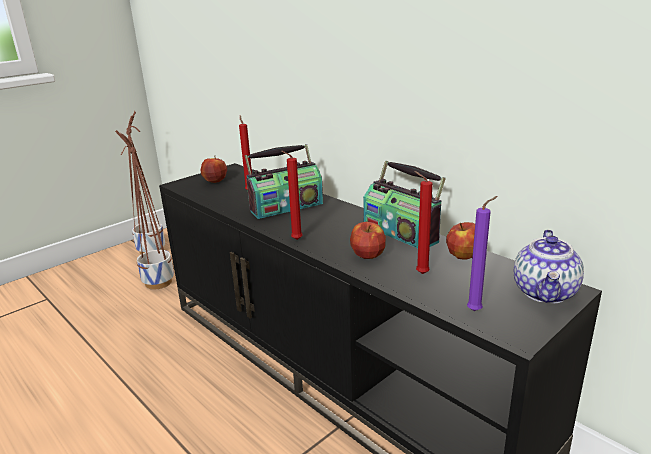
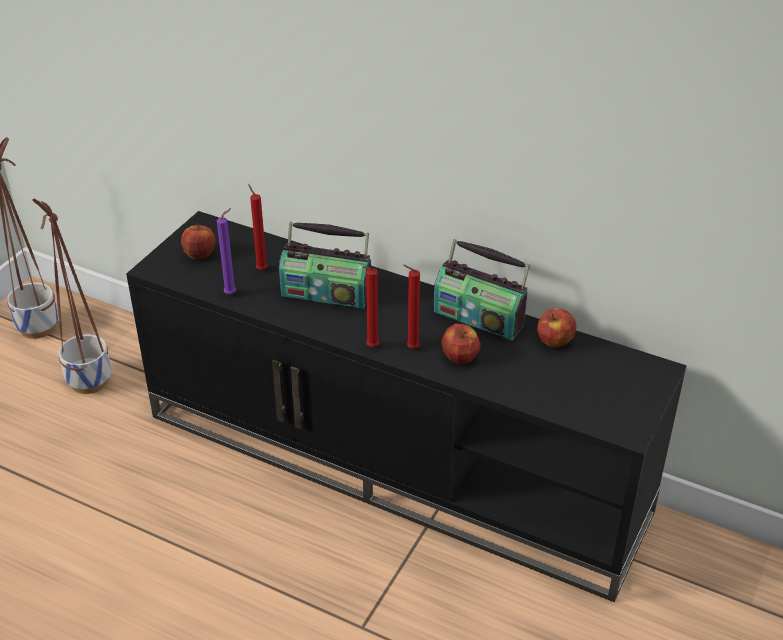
camera: 20 degrees left, 15 degrees up
radio [245,144,323,219] -> radio turned 60 degrees clockwise [279,222,371,309]
red candle [414,171,433,274] -> red candle moved to [403,265,420,348]
purple candle [467,196,498,311] -> purple candle moved to [217,208,236,294]
teapot [514,229,584,303] -> none

